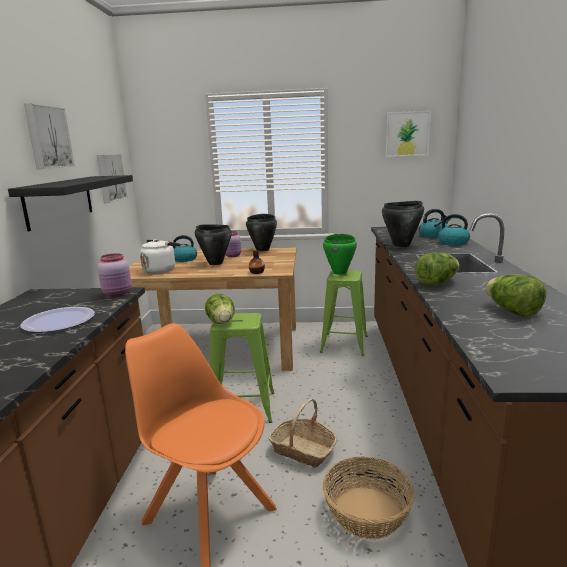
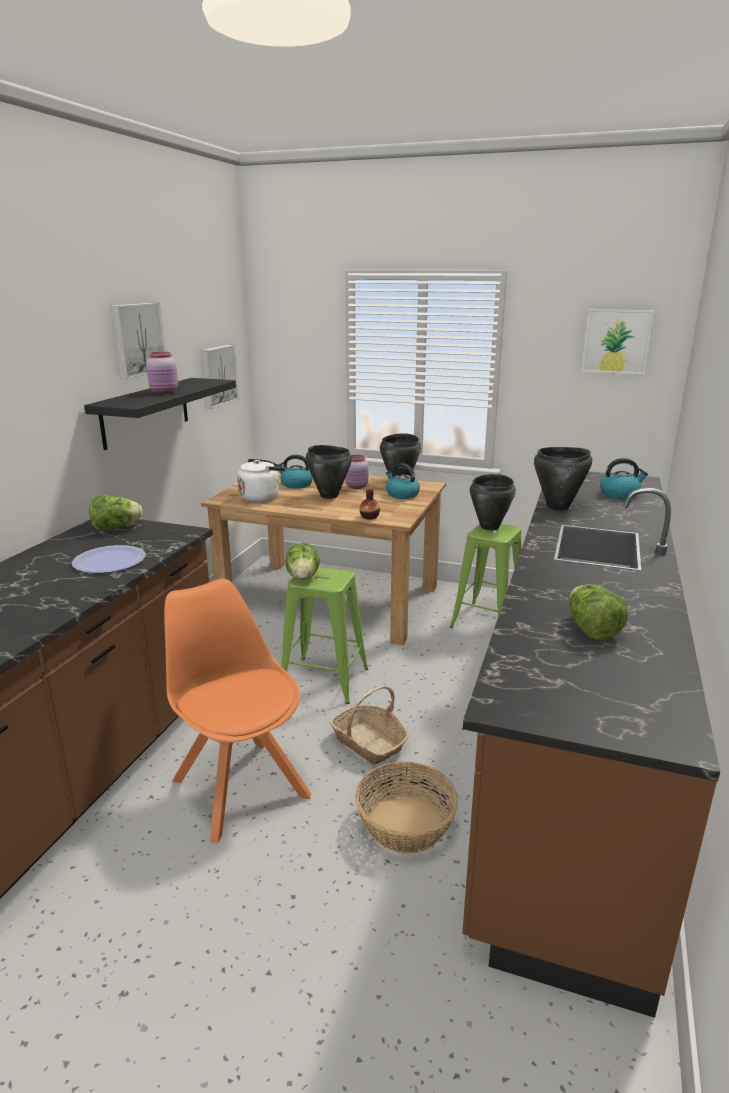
camera: 15 degrees right, 5 degrees up
pink jar [97,253,132,297] -> pink jar moved to [146,352,178,394]
green cooking pot [323,234,357,275] -> black cooking pot [470,474,516,530]
lettuce [415,252,459,286] -> lettuce moved to [89,495,143,531]
kettle [434,214,470,245] -> kettle moved to [386,463,420,499]

